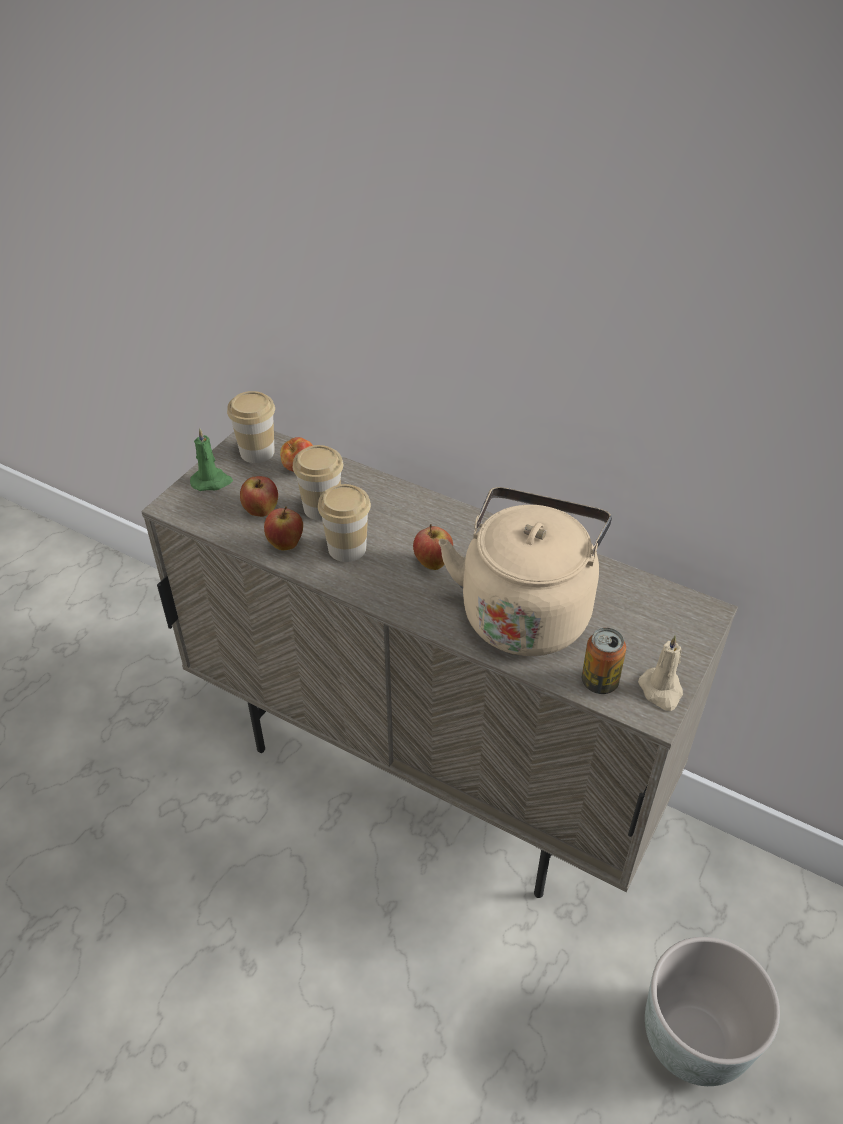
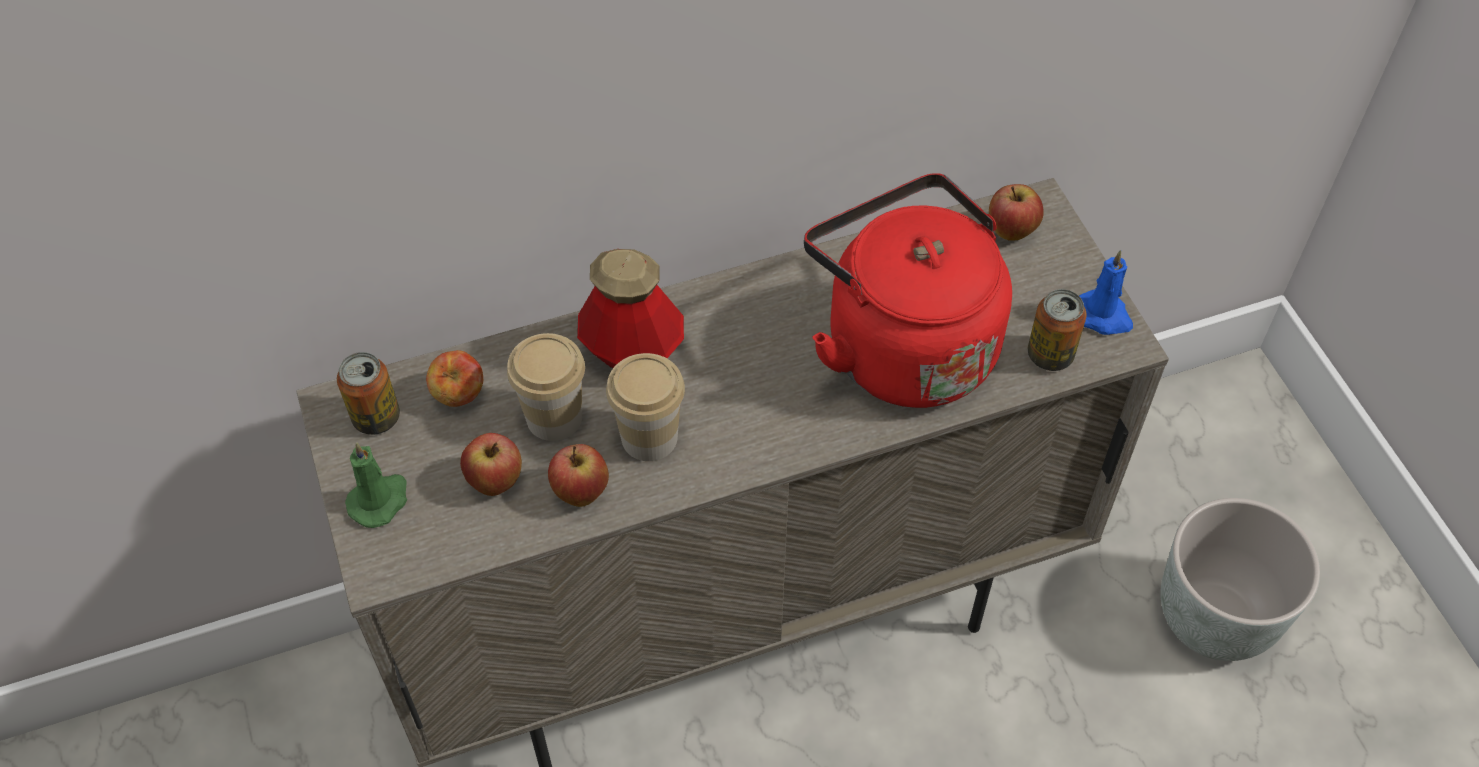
camera: 50 degrees left, 10 degrees up
cup [227,391,275,463] -> can [337,352,400,435]
apple [413,524,453,570] -> apple moved to [989,184,1044,241]
beige kettle [438,487,612,656] -> red kettle [804,173,1012,408]
beige candle [638,635,683,711] -> blue candle [1079,250,1133,335]
none -> bottle [577,249,684,368]

